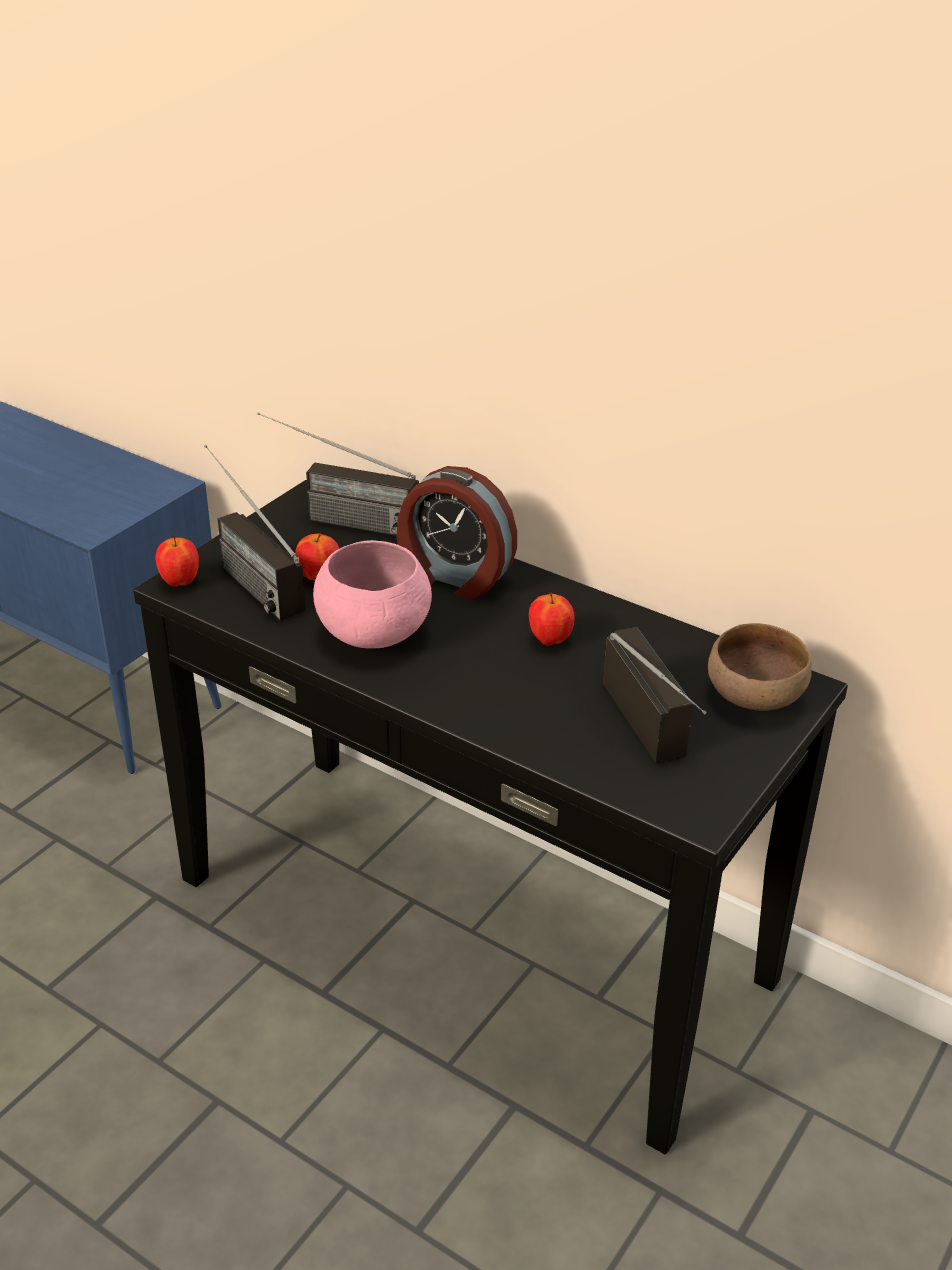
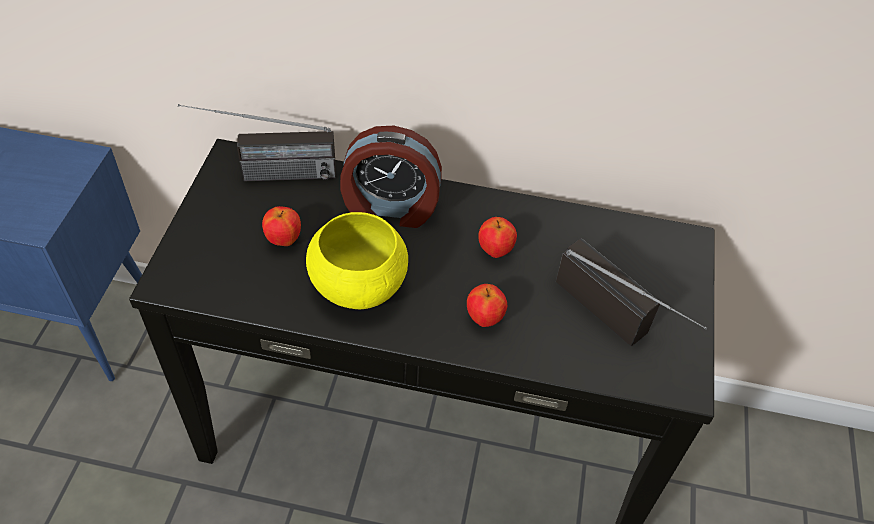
camera: 25 degrees left, 15 degrees up
apple [156,536,199,587] -> apple moved to [467,284,507,327]
radio [204,445,306,621] -> none
pink bowl [313,540,432,648] -> yellow bowl [306,212,408,309]
brown bowl [708,623,812,711] -> none

